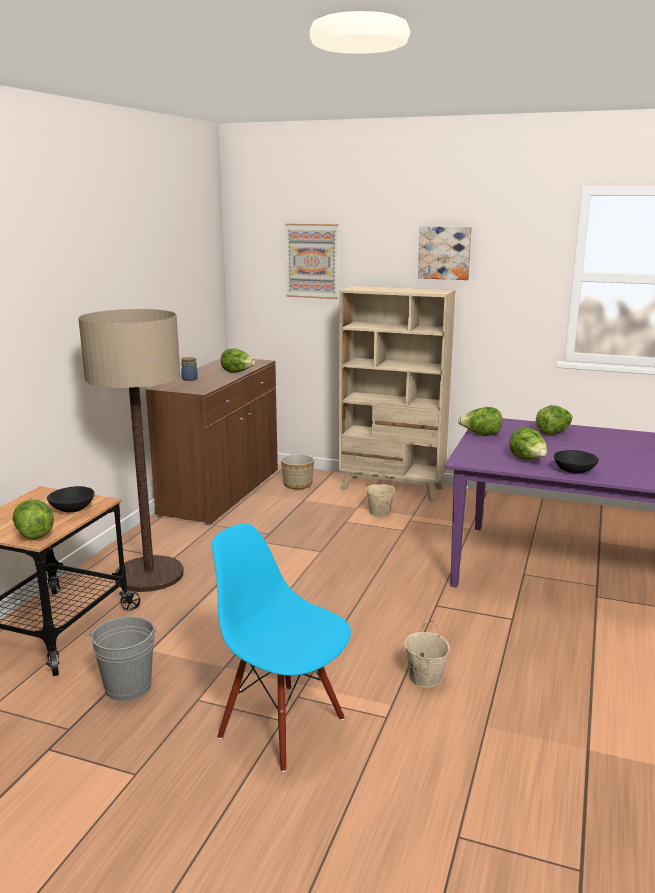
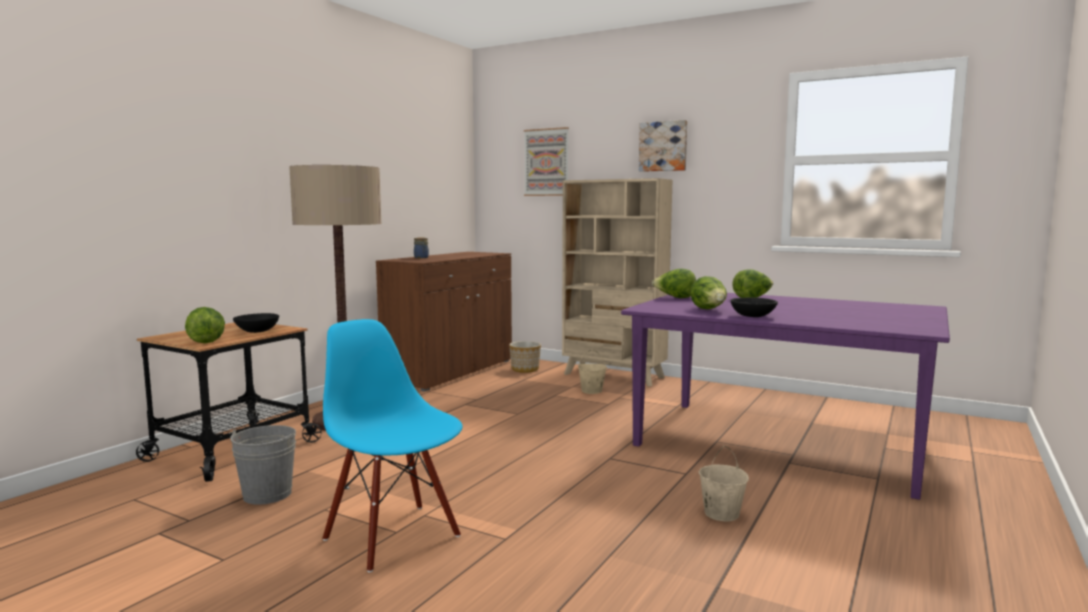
camera: 10 degrees right, 10 degrees down
lettuce [221,348,255,373] -> none
beige bucket [404,621,450,687] -> beige bucket moved to [699,446,749,521]

